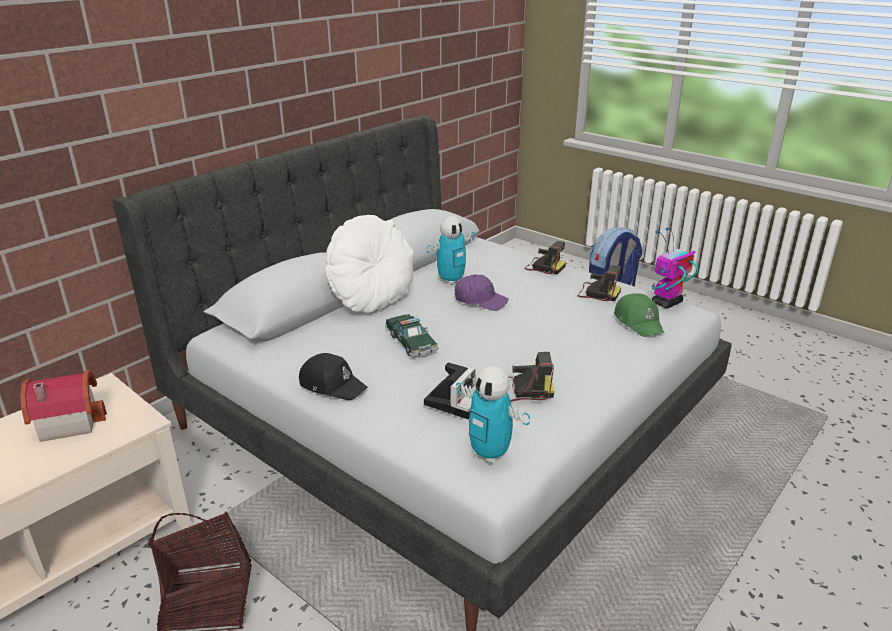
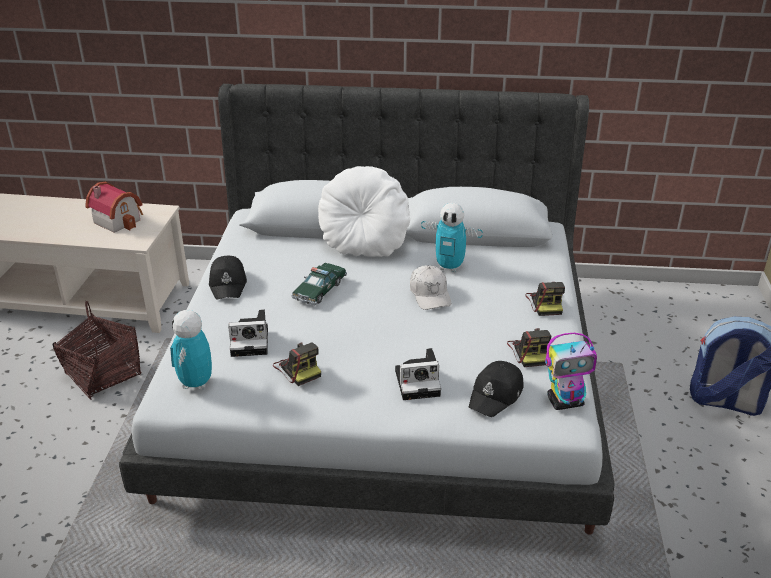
camera: 55 degrees right, 5 degrees up
purple cap [455,275,509,311] -> white cap [410,265,451,310]
green cap [614,293,664,337] -> black cap [469,361,524,417]
toy robot [651,227,698,308] -> toy robot turned 150 degrees clockwise [545,333,597,410]
none -> camera [395,348,441,400]

